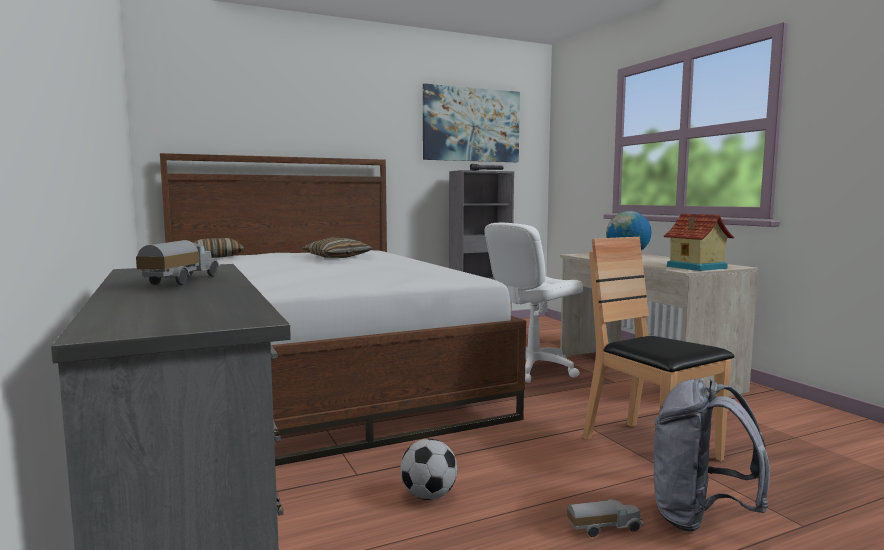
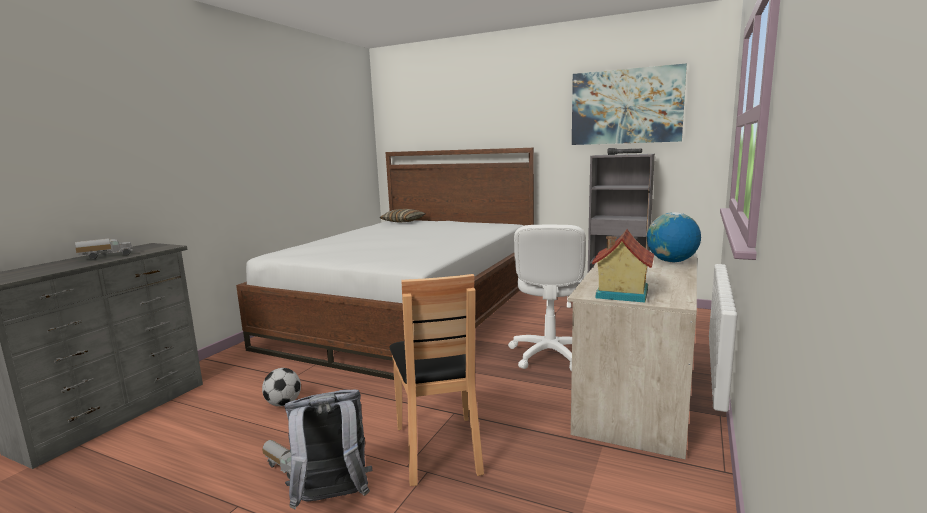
camera: 50 degrees right, 5 degrees up
pillow [302,238,372,258] -> none
white office chair [484,223,583,383] -> white office chair turned 90 degrees counterclockwise [508,224,586,371]
brown chair [583,237,735,461] -> brown chair turned 150 degrees clockwise [390,274,484,486]

